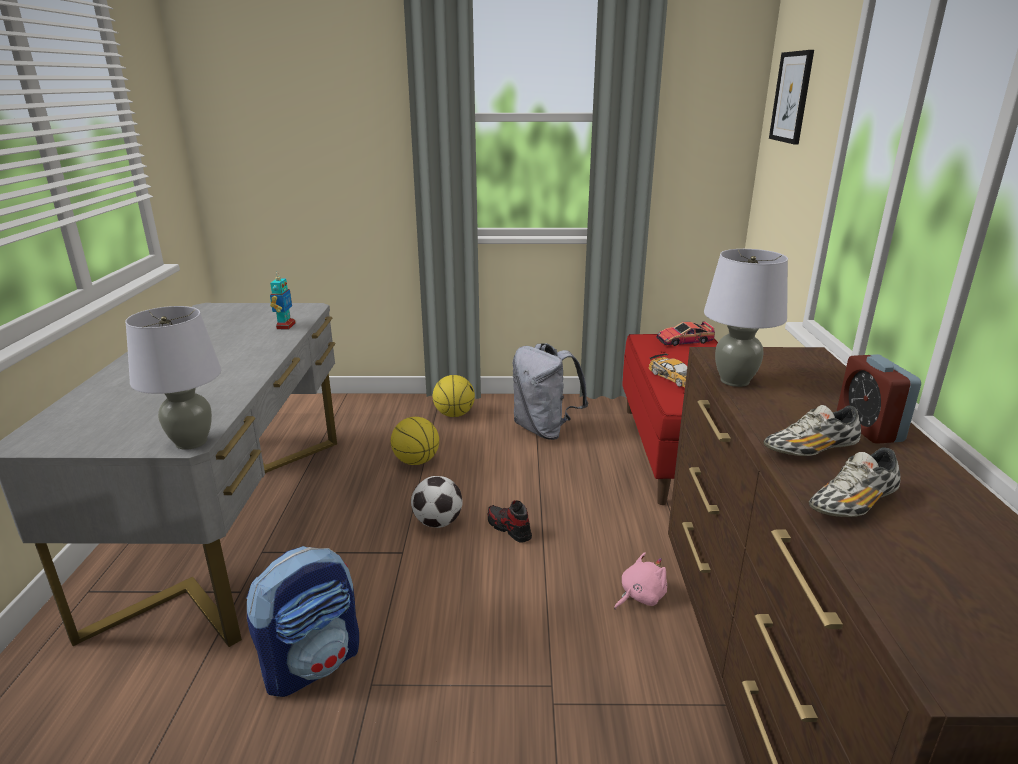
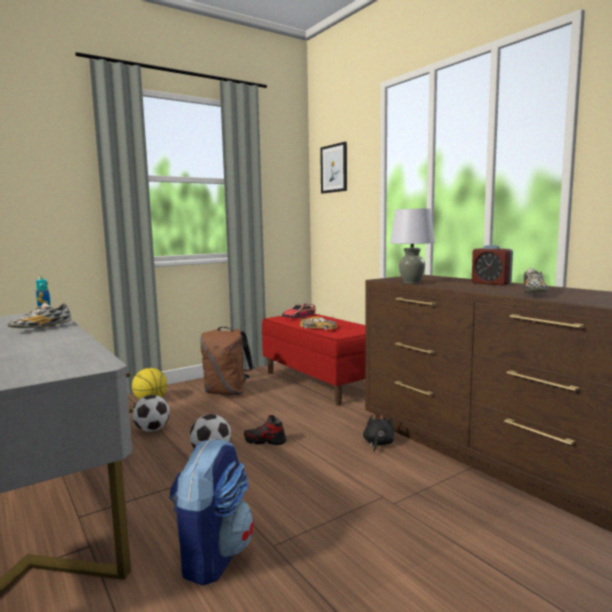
camera: 35 degrees left, 15 degrees down
grey table lamp [125,306,221,450] -> none
basketball [391,417,439,465] -> football [132,395,170,432]
grey backpack [513,343,588,440] -> brown backpack [200,327,254,395]
pink plush toy [614,552,667,609] -> black plush toy [363,415,394,452]
shoe [764,405,861,456] -> shoe moved to [8,303,71,328]

